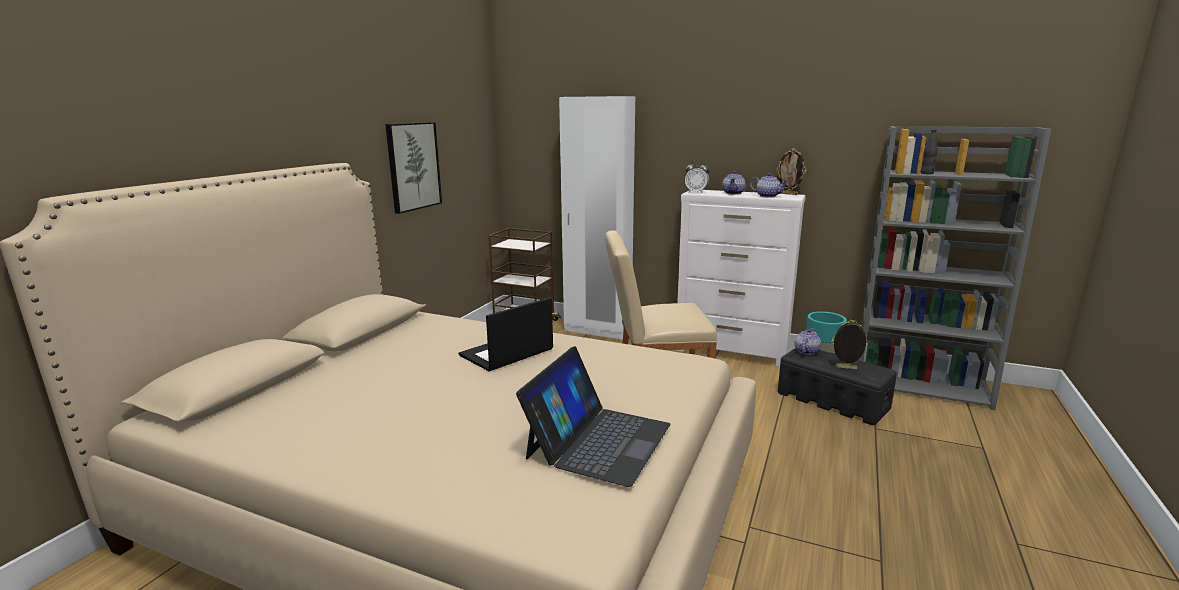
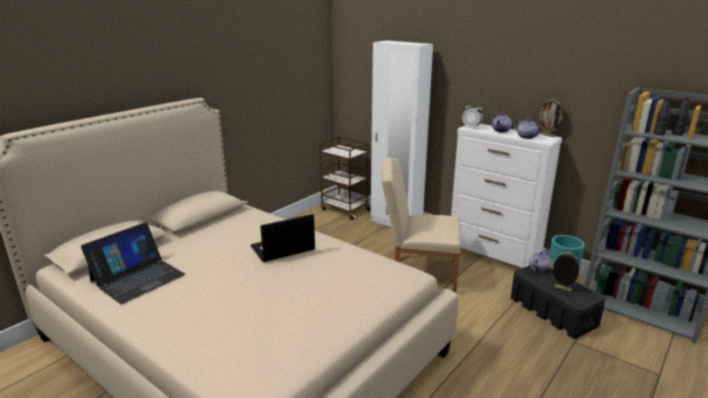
camera: 15 degrees right, 5 degrees up
picture [385,122,442,214] -> none
laptop [516,346,670,487] -> laptop moved to [81,222,186,304]
none -> black bottle [672,97,690,136]

